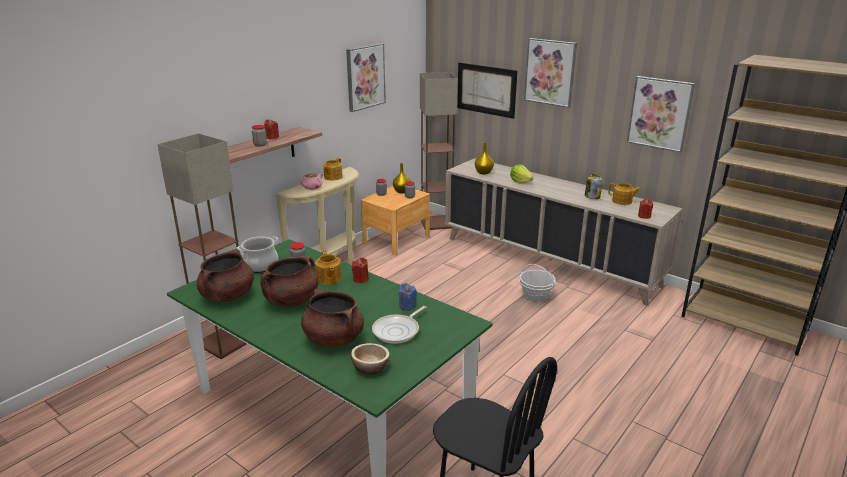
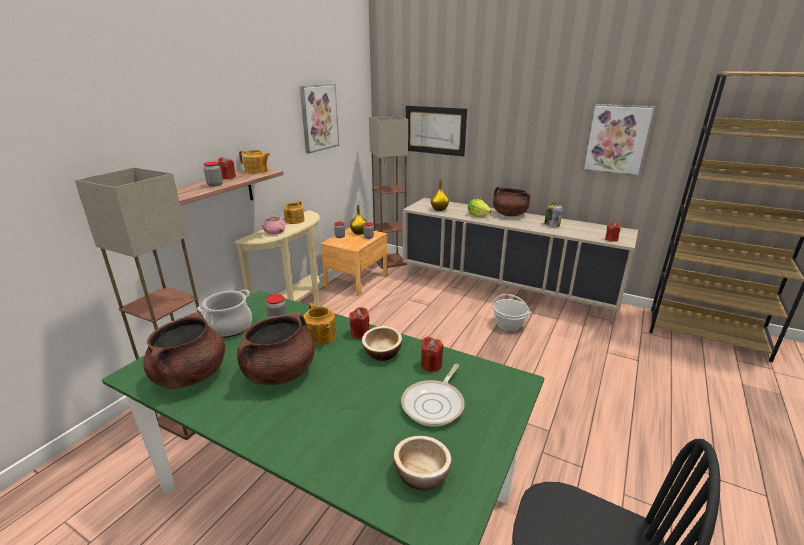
camera: 10 degrees left, 0 degrees up
brown cooking pot [301,289,364,348] -> brown cooking pot moved to [493,187,530,216]
blue candle [399,283,417,311] -> red candle [421,336,443,372]
picture [524,38,577,108] -> none
teapot [608,183,641,205] -> teapot moved to [239,150,271,174]
none -> bowl [362,326,402,361]

